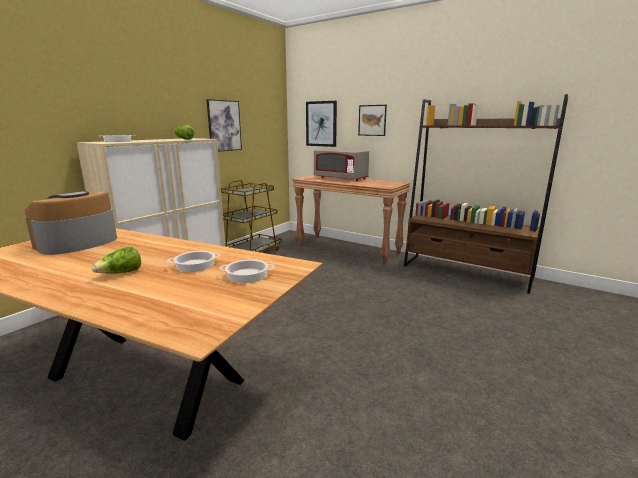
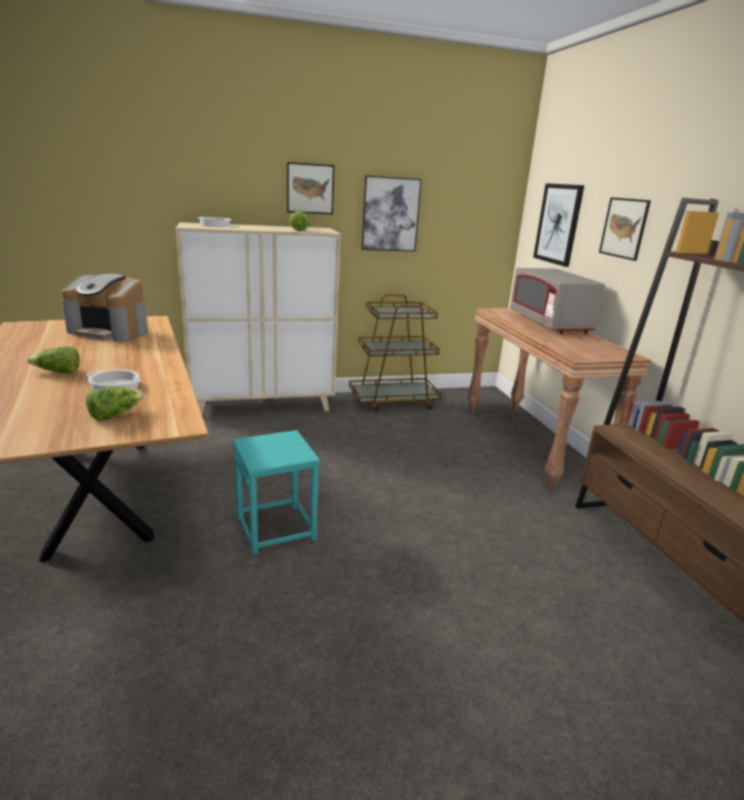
camera: 40 degrees right, 5 degrees up
coffee machine [24,191,117,255] -> coffee machine turned 150 degrees counterclockwise [61,273,148,342]
cooking pot [219,260,275,283] -> lettuce [85,387,144,421]
none -> turquoise stool [232,430,320,555]
none -> picture [287,162,334,214]

